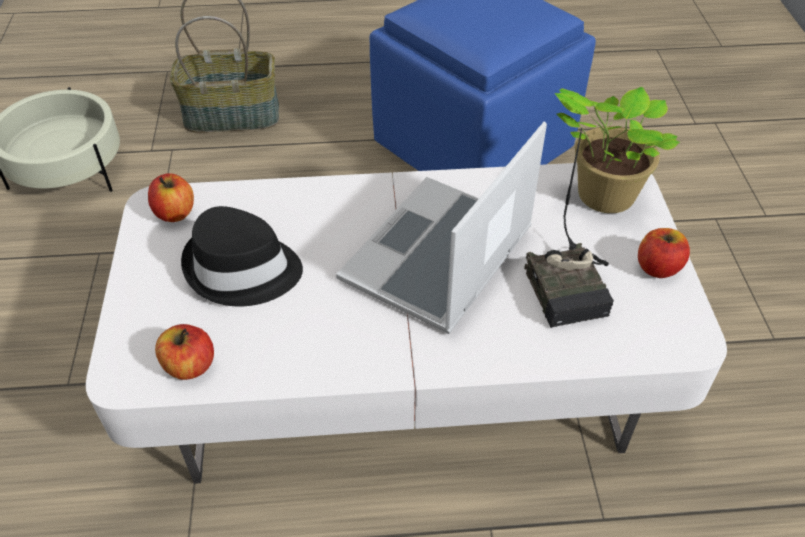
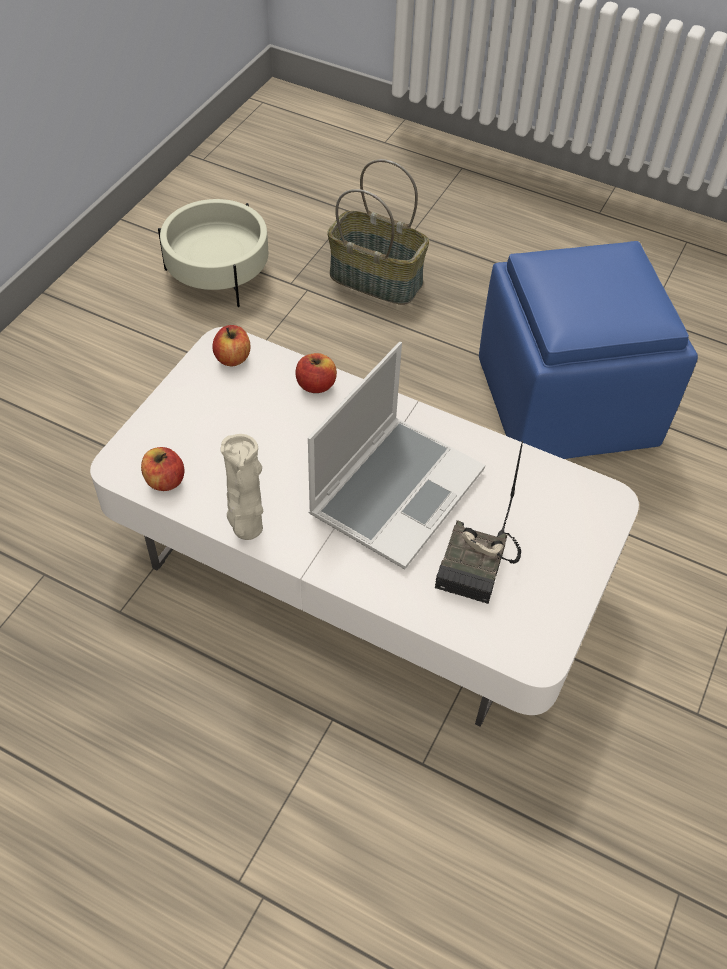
camera: 30 degrees right, 5 degrees up
black hat [181,206,303,306] -> none
laptop [336,122,547,334] -> laptop turned 150 degrees clockwise [308,342,485,569]
potted plant [555,87,680,213] -> none
apple [638,228,690,278] -> apple moved to [295,353,337,393]
none -> beige vase [220,434,263,540]

